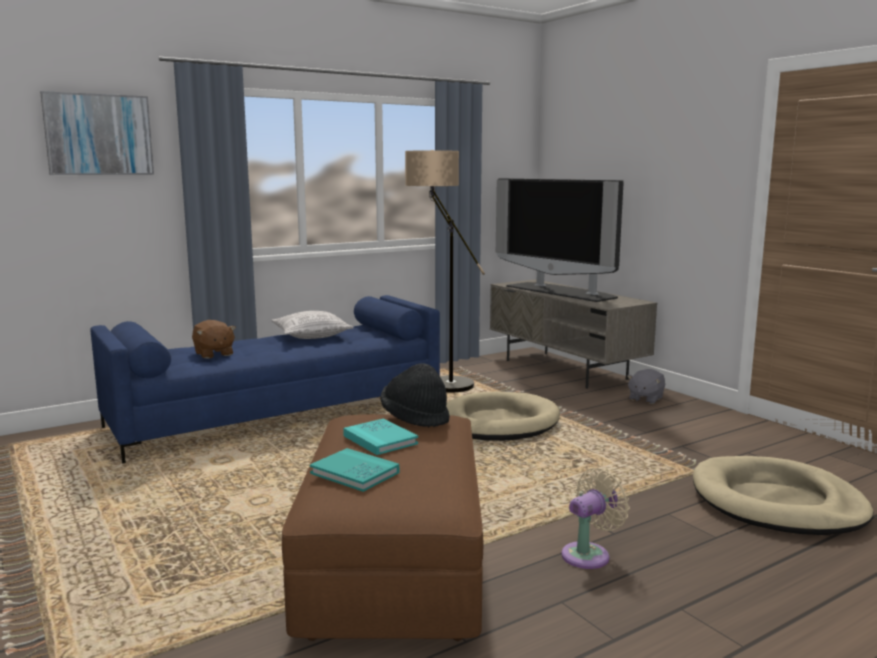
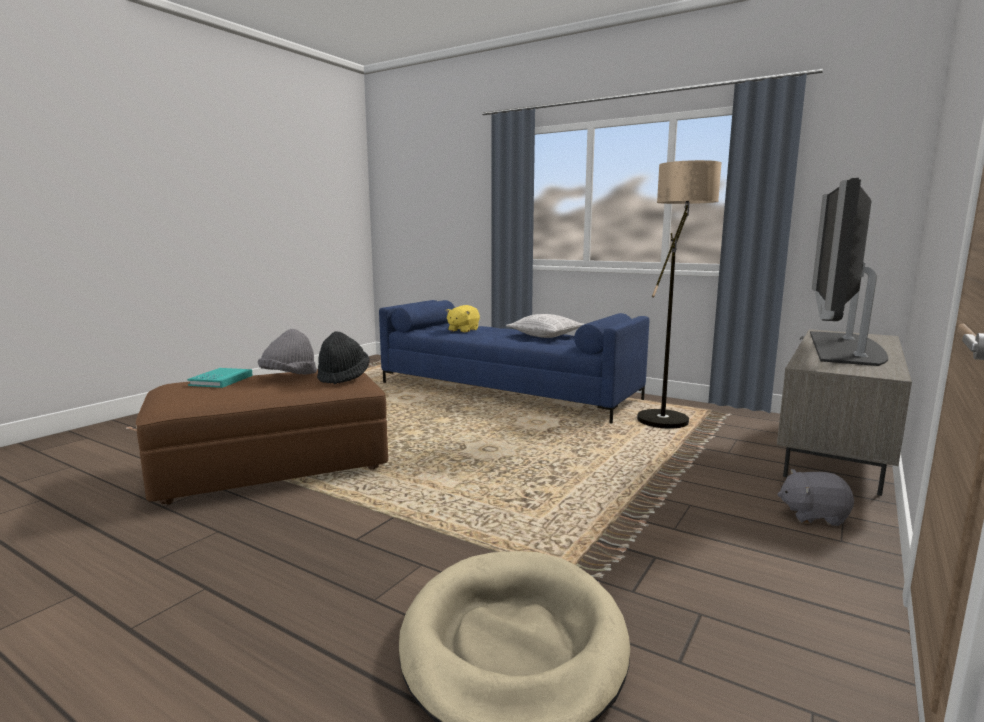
camera: 65 degrees right, 0 degrees up
picture [40,91,154,175] -> none
brown plush toy [192,320,236,359] -> yellow plush toy [446,305,480,333]
turquoise book [343,418,418,455] -> grey hat [258,329,317,374]
beige dog bed [446,391,560,441] -> none
beige fan [561,468,630,569] -> none

